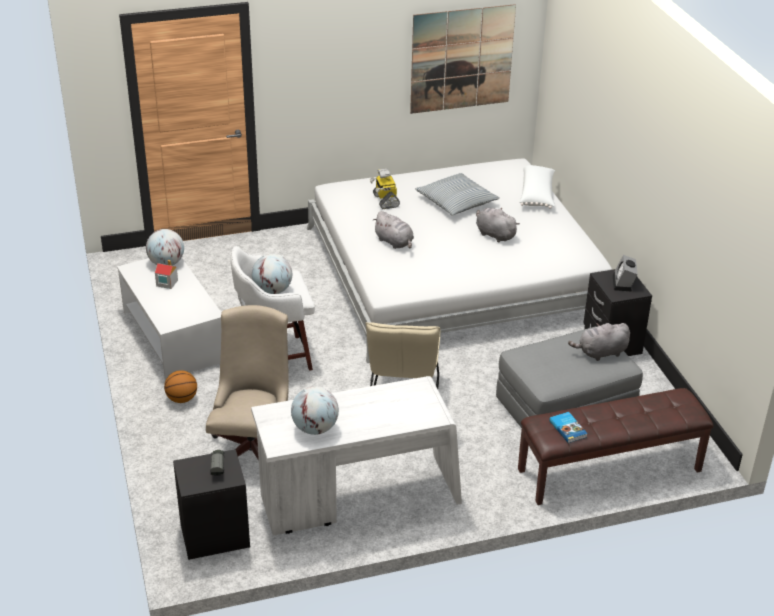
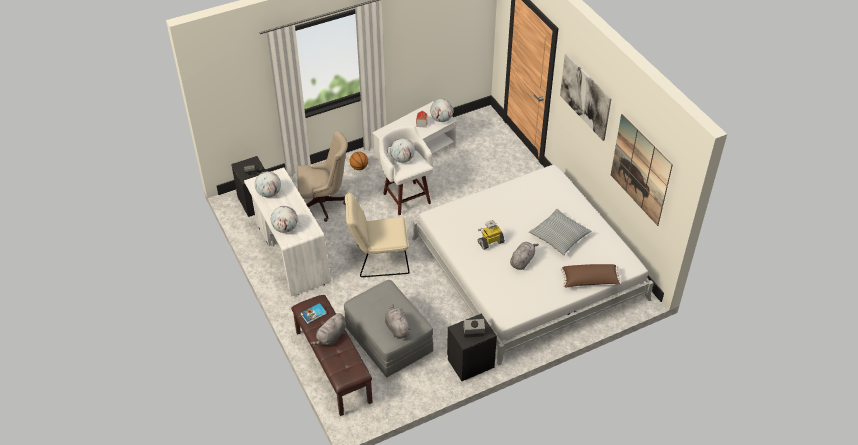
camera: 80 degrees right, 10 degrees up
toy robot [370,169,400,209] -> toy robot moved to [478,220,505,250]
grey plush toy [373,211,414,249] -> grey plush toy moved to [311,313,346,345]
white pillow [520,165,555,209] -> brown pillow [560,264,622,287]
none -> globe [271,206,298,233]
none -> picture [560,53,612,141]

